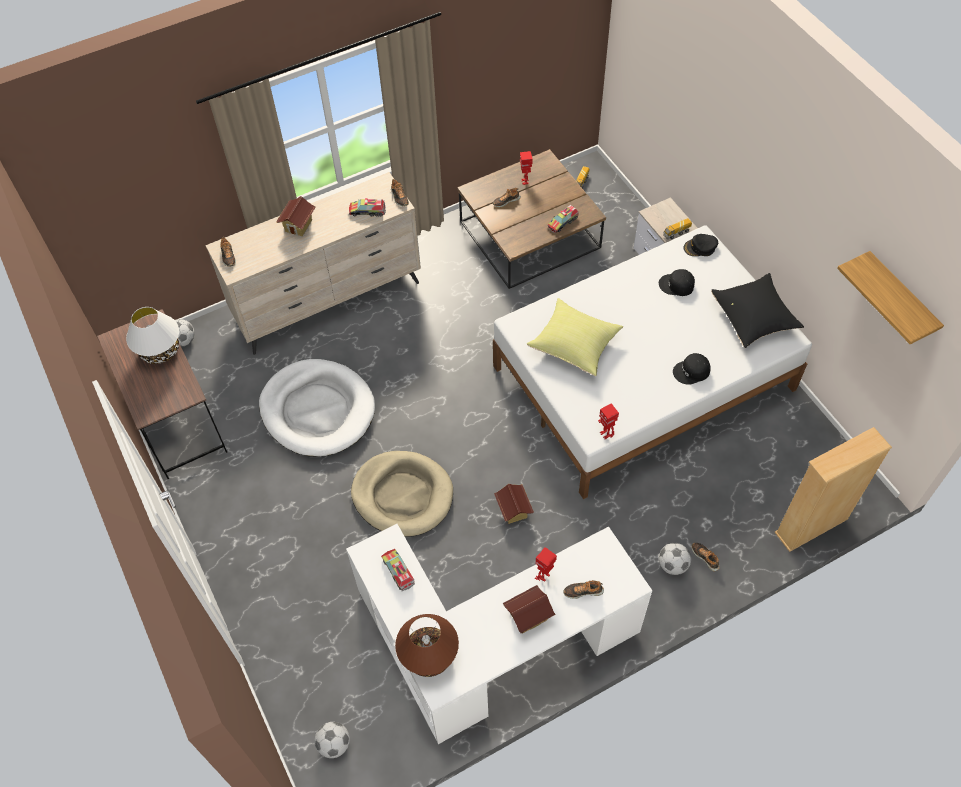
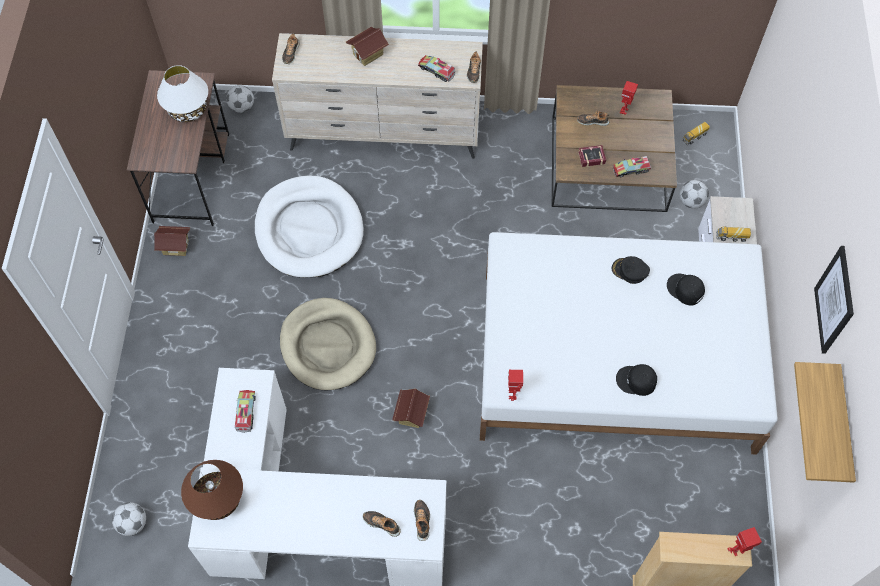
camera: 30 degrees right, 5 degrees up
toy house [503,585,556,634] -> toy house moved to [154,226,190,256]
yellow pillow [527,298,623,376] -> none
toy robot [535,547,557,582] -> toy robot moved to [727,527,762,556]
football [659,543,691,575] -> football moved to [680,180,709,209]
black cap [684,234,718,256] -> black cap moved to [612,256,650,284]
shoe [692,543,720,571] -> shoe moved to [414,500,430,541]
black pillow [711,273,804,348] -> none
none -> book [578,145,606,167]
none -> picture [814,246,854,354]

